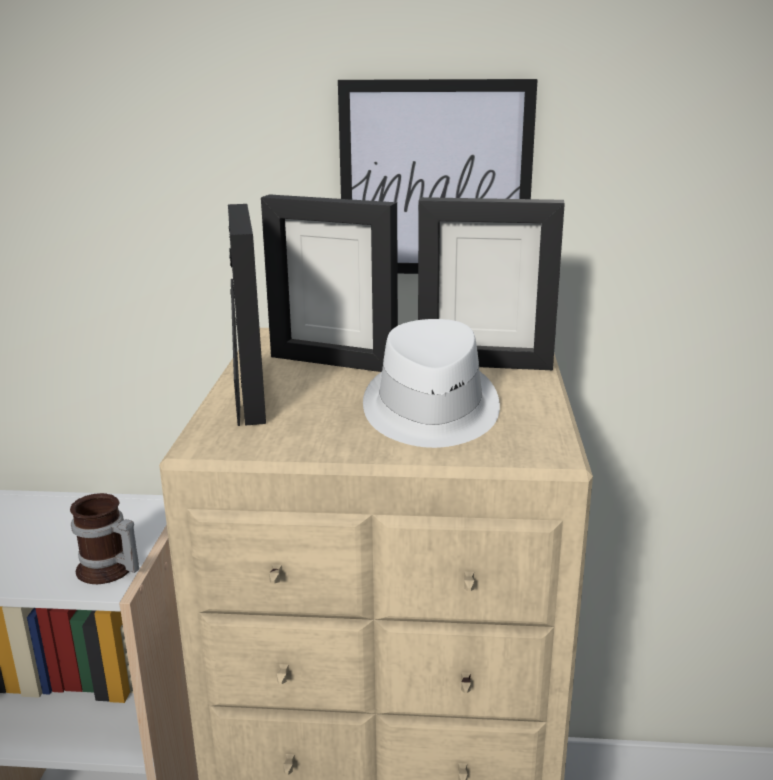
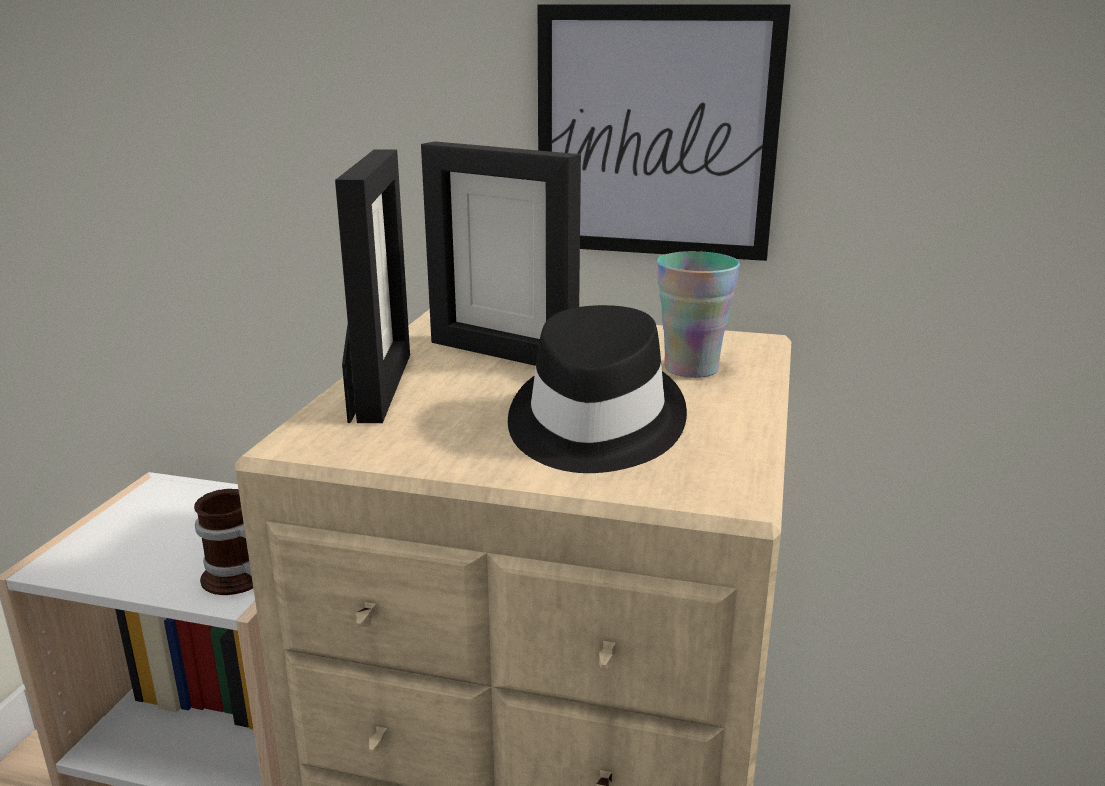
camera: 10 degrees right, 0 degrees up
white hat [363,319,500,448] -> black hat [508,305,687,473]
picture frame [418,197,565,370] -> cup [657,251,740,378]

